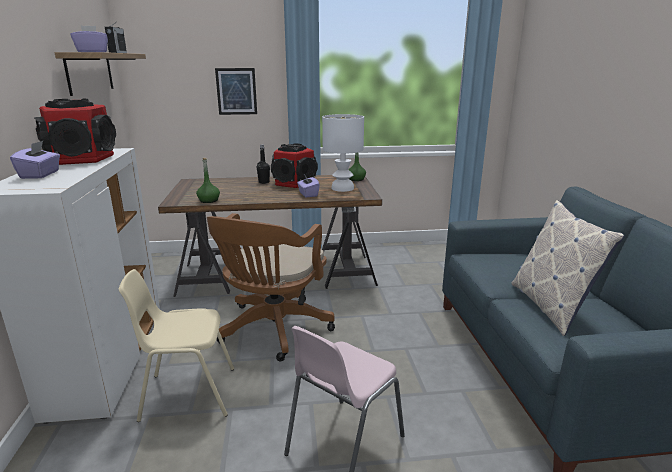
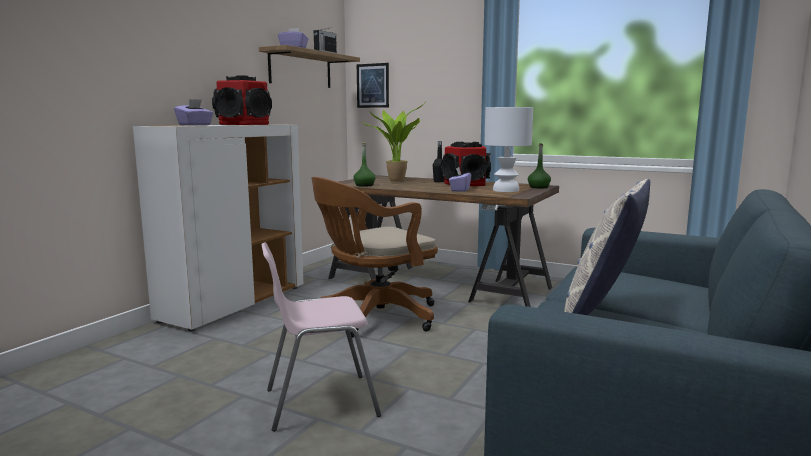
camera: 35 degrees right, 10 degrees down
beige chair [119,269,234,422] -> none
picture [215,68,257,115] -> picture moved to [357,63,389,108]
none -> potted plant [361,100,427,182]

